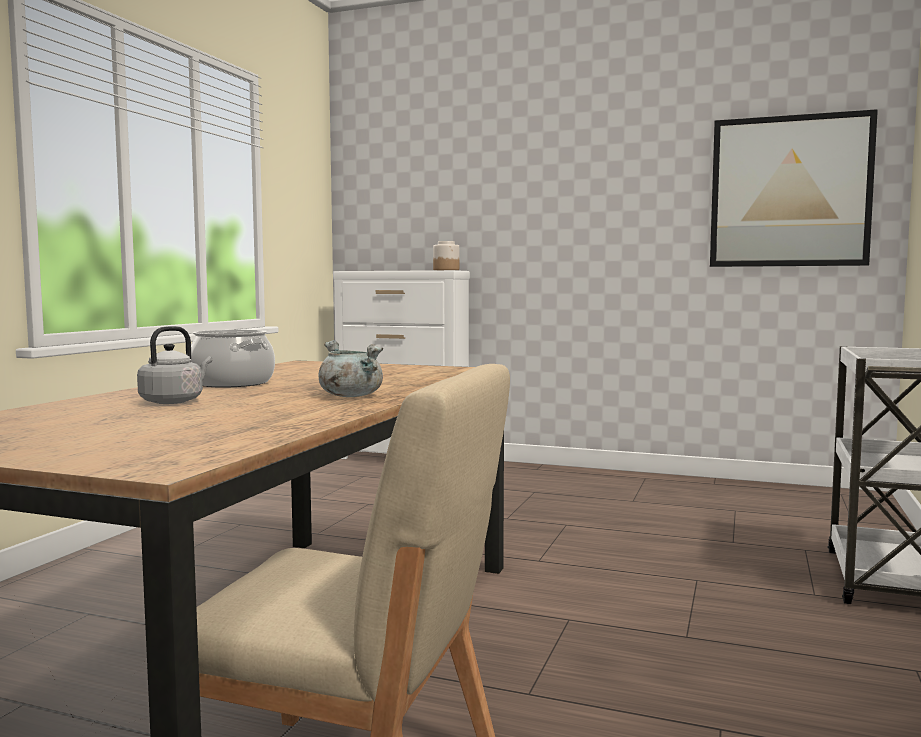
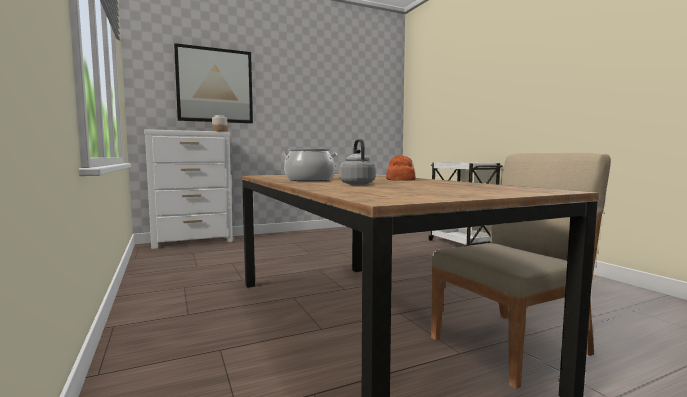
camera: 45 degrees left, 0 degrees up
grey cooking pot [319,340,383,397] -> bread [386,155,416,181]
picture [710,109,878,267] -> picture moved to [174,43,253,123]

